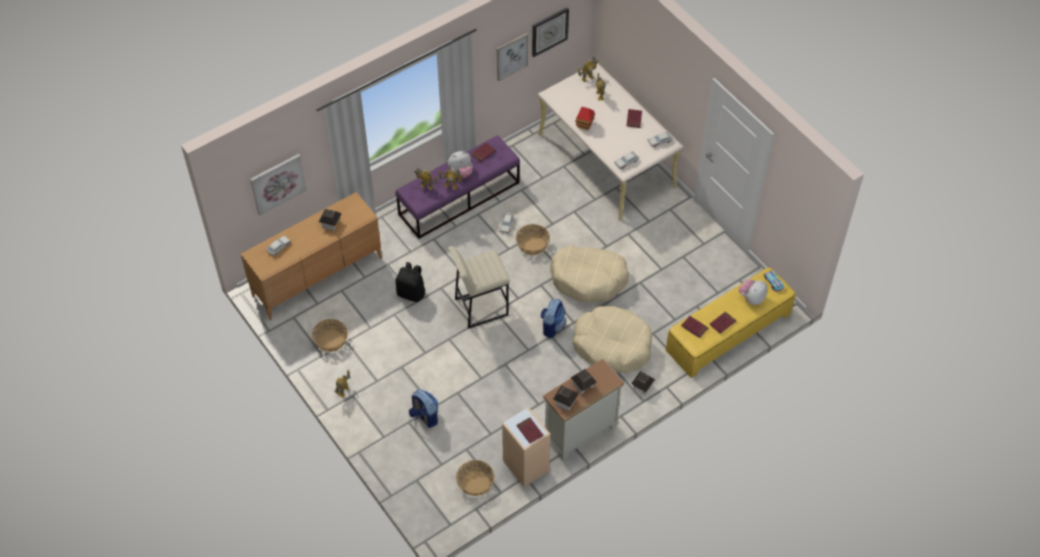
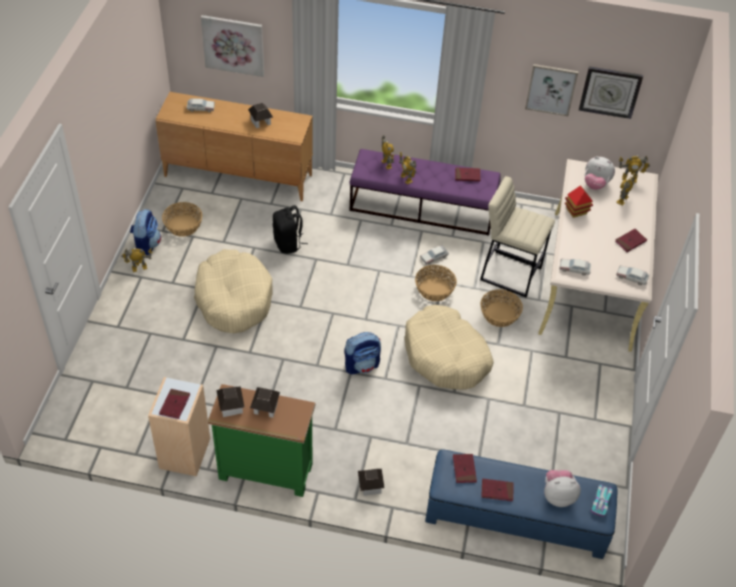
camera: 45 degrees right, 5 degrees down
backpack [409,389,438,428] -> backpack moved to [130,209,161,255]
plush toy [448,151,473,178] -> plush toy moved to [585,156,615,190]
beige stool [448,246,510,329] -> beige stool moved to [480,176,555,297]
basket [456,460,495,496] -> basket moved to [481,289,523,327]
white dresser [543,359,624,460] -> green dresser [208,384,315,497]
beige dog bed [572,306,653,373] -> beige dog bed moved to [194,249,273,333]
yellow bench [666,267,795,378] -> blue bench [425,449,618,559]

